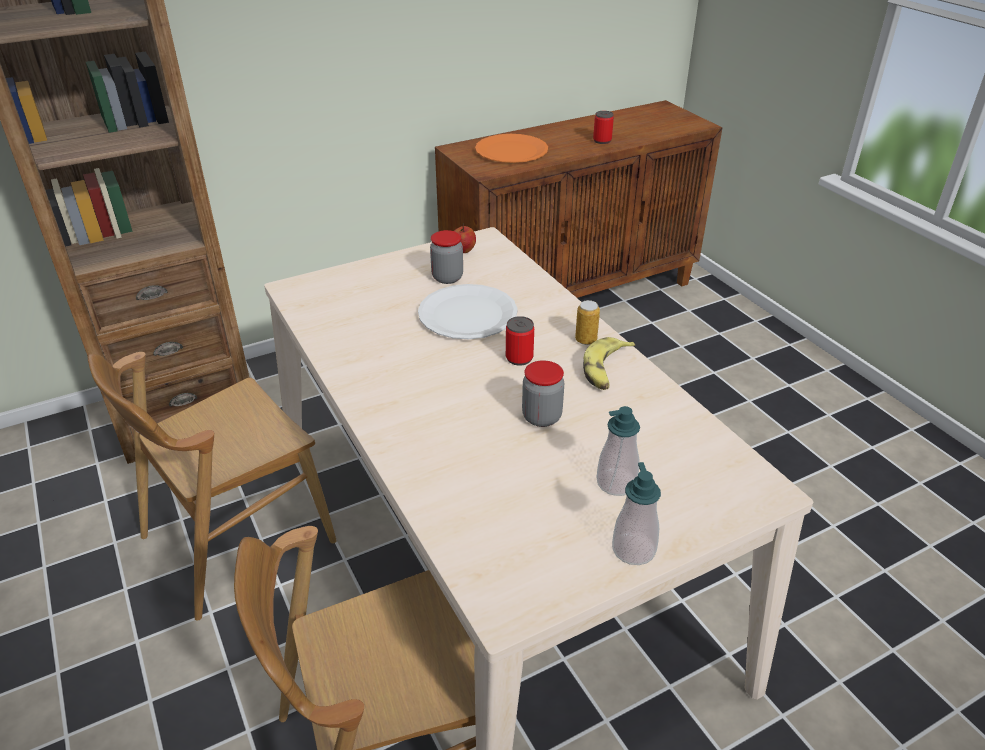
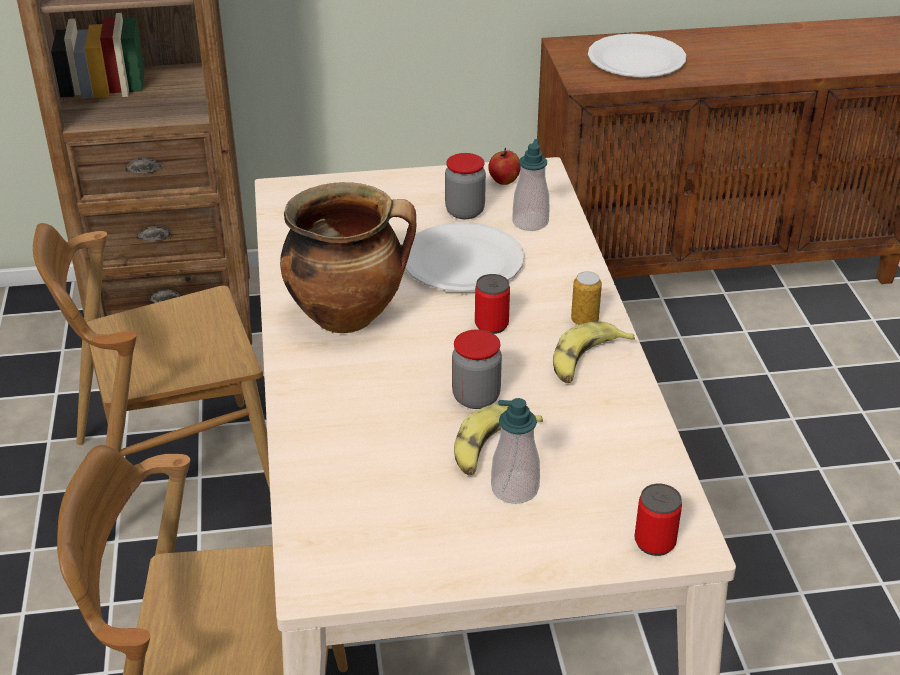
camera: 20 degrees right, 0 degrees up
orange plate [475,134,548,163] -> white plate [588,34,686,77]
can [593,111,614,144] -> can moved to [634,483,682,556]
soap dispenser [612,462,661,565] -> soap dispenser moved to [512,139,549,231]
none -> cooking pot [280,182,417,333]
none -> banana [454,404,543,475]

